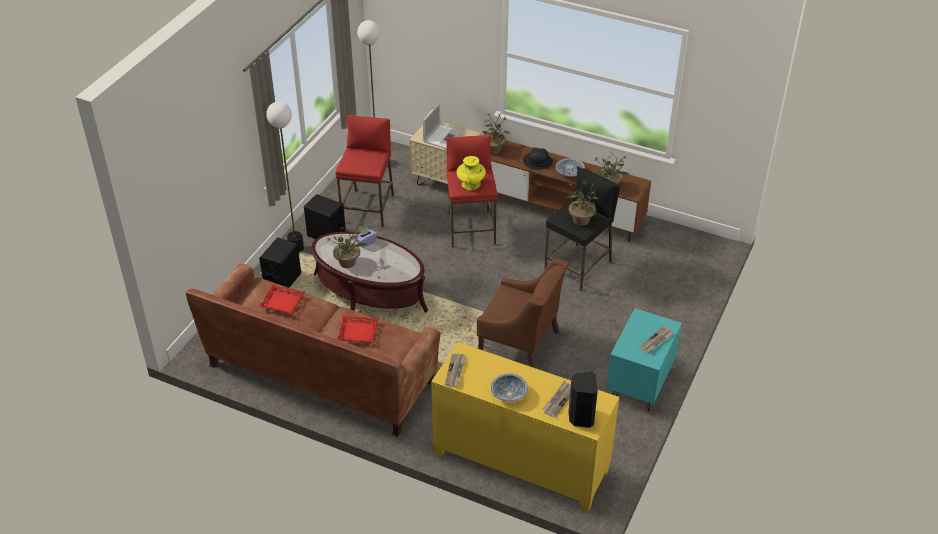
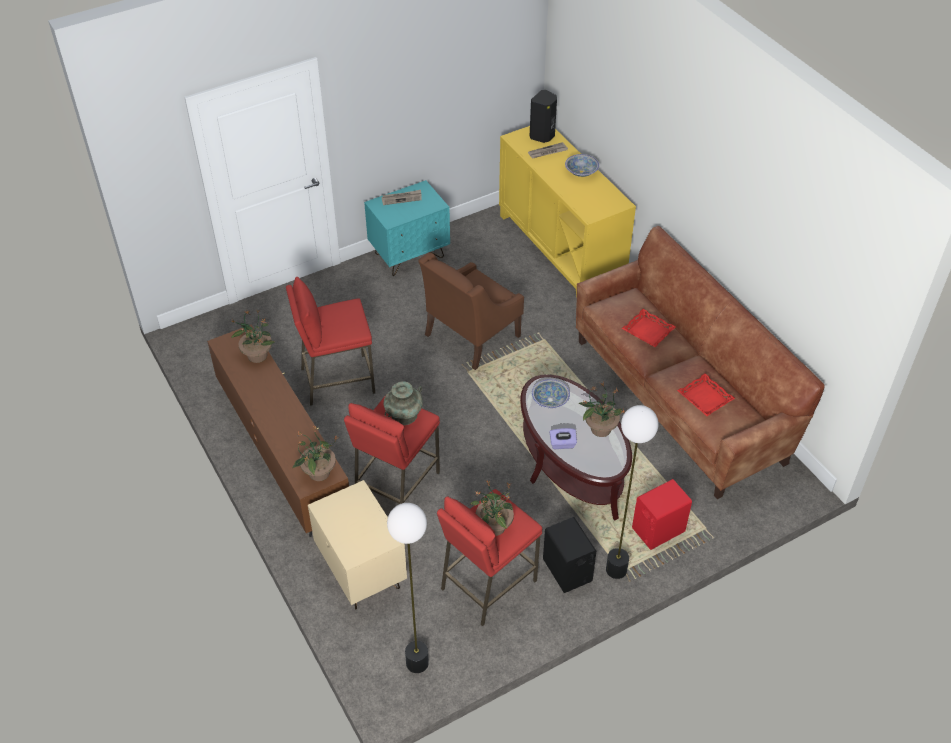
camera: 145 degrees left, 5 degrees up
black speaker [259,237,301,288] -> red speaker [632,479,692,550]
laptop [423,103,463,149] -> none
newspaper [445,353,467,387] -> none
yellow vase [457,156,486,190] -> turquoise vase [384,381,423,425]
brown armchair [477,258,569,368] -> brown armchair turned 105 degrees counterclockwise [418,252,524,370]
black hat [523,147,553,170] -> none
black stool [544,166,620,291] -> red stool [286,277,375,406]
bowl [556,158,585,177] -> bowl moved to [532,379,570,408]
potted plant [566,181,598,226] -> potted plant moved to [470,480,514,536]

